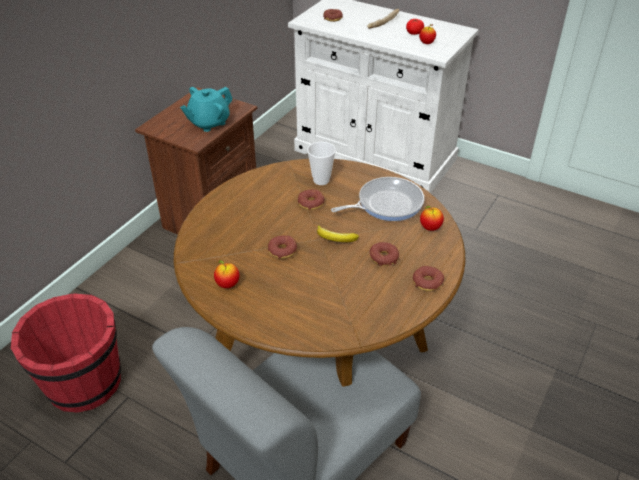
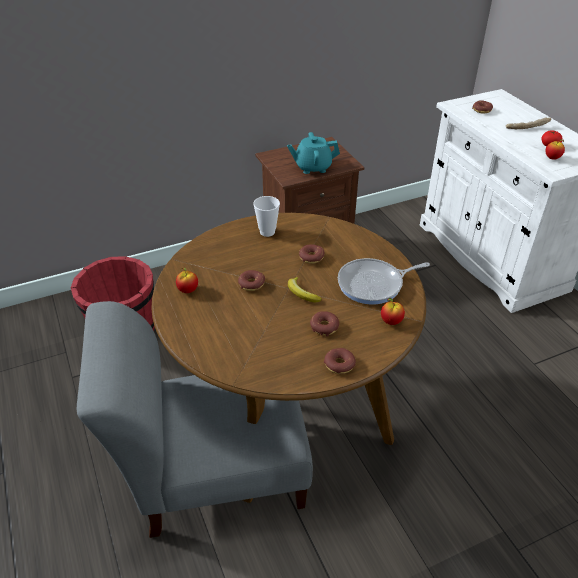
camera: 35 degrees right, 0 degrees up
cup [307,142,336,185] -> cup moved to [253,196,280,237]
frying pan [331,177,424,221] -> frying pan turned 150 degrees clockwise [338,258,430,304]

